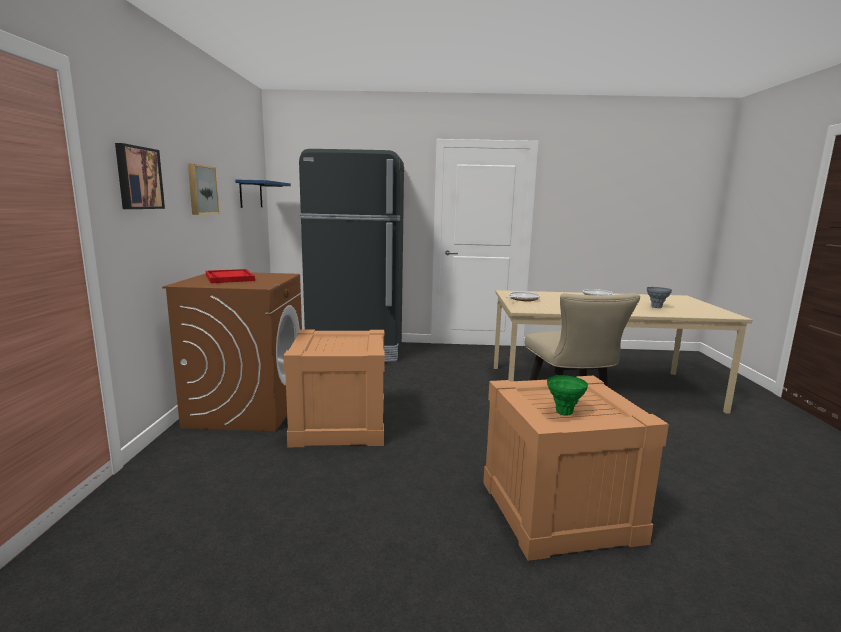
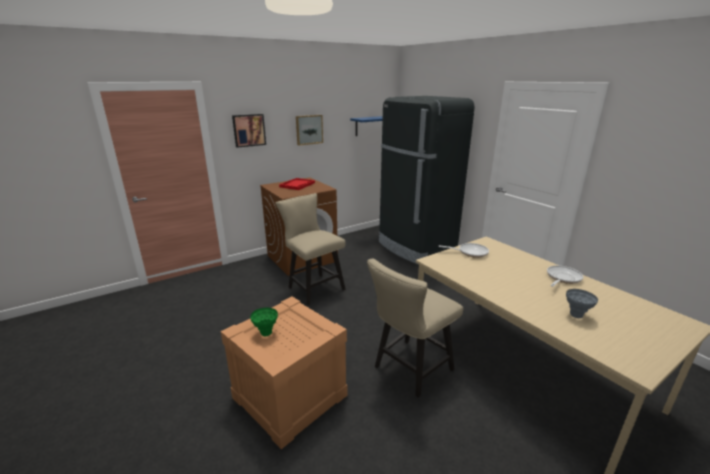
camera: 55 degrees right, 10 degrees up
crate [283,329,385,447] -> beige chair [275,193,346,305]

